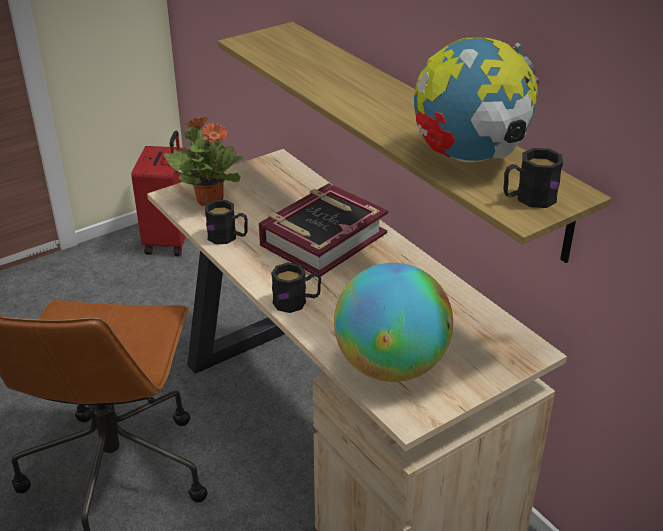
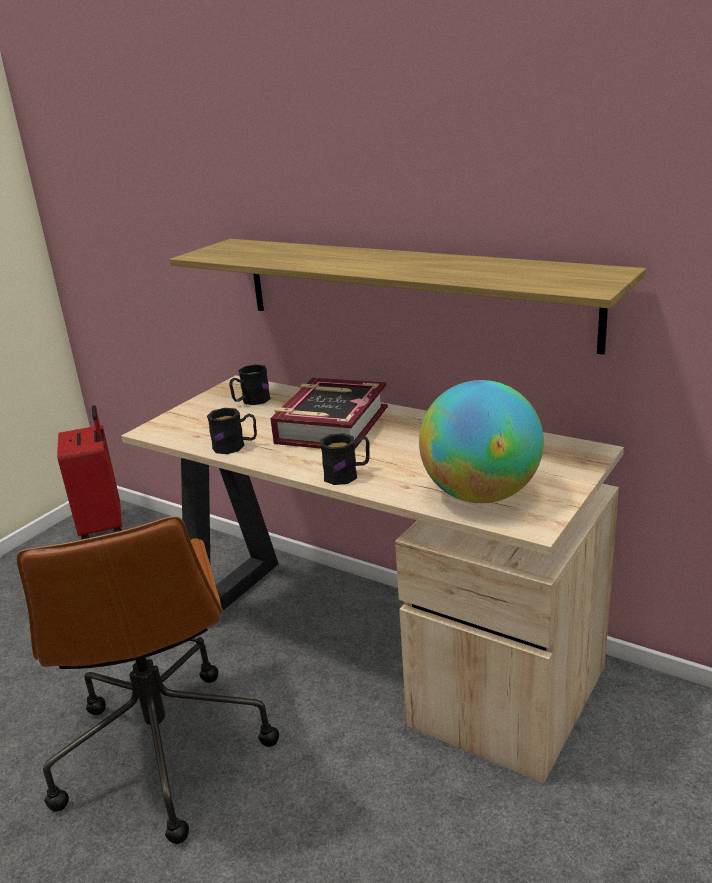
camera: 20 degrees left, 10 degrees down
potted plant [164,114,243,206] -> none
globe [414,37,540,162] -> none
black mug [503,148,564,208] -> black mug moved to [229,364,271,405]

